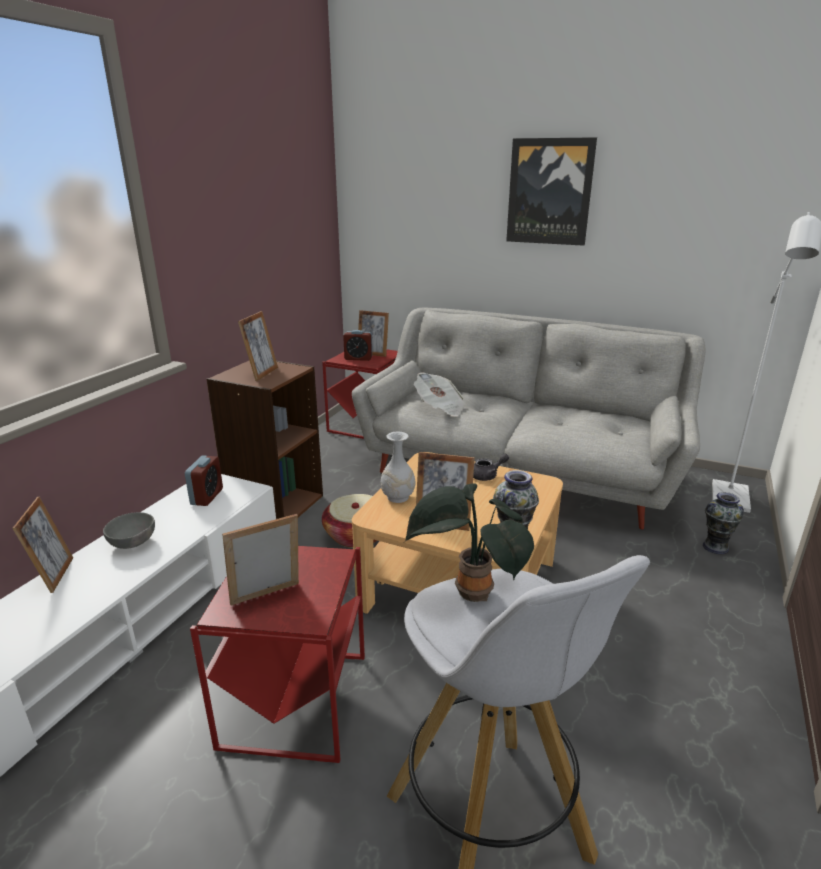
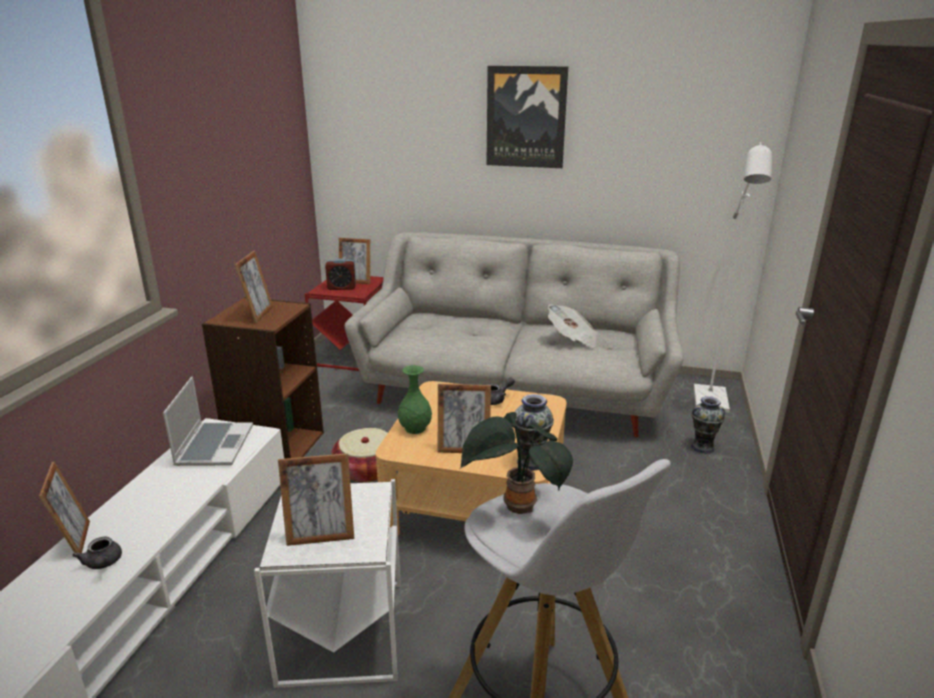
camera: 10 degrees left, 0 degrees up
grey bowl [103,512,155,549] -> none
alarm clock [185,455,223,506] -> laptop [163,376,253,466]
red side table [190,546,365,763] -> white side table [254,479,401,688]
picture frame [222,514,299,605] -> picture frame turned 150 degrees counterclockwise [278,453,354,546]
white vase [380,432,416,503] -> green vase [398,365,432,434]
newspaper [414,372,467,417] -> newspaper moved to [548,304,598,348]
none -> grey teapot [72,537,122,569]

